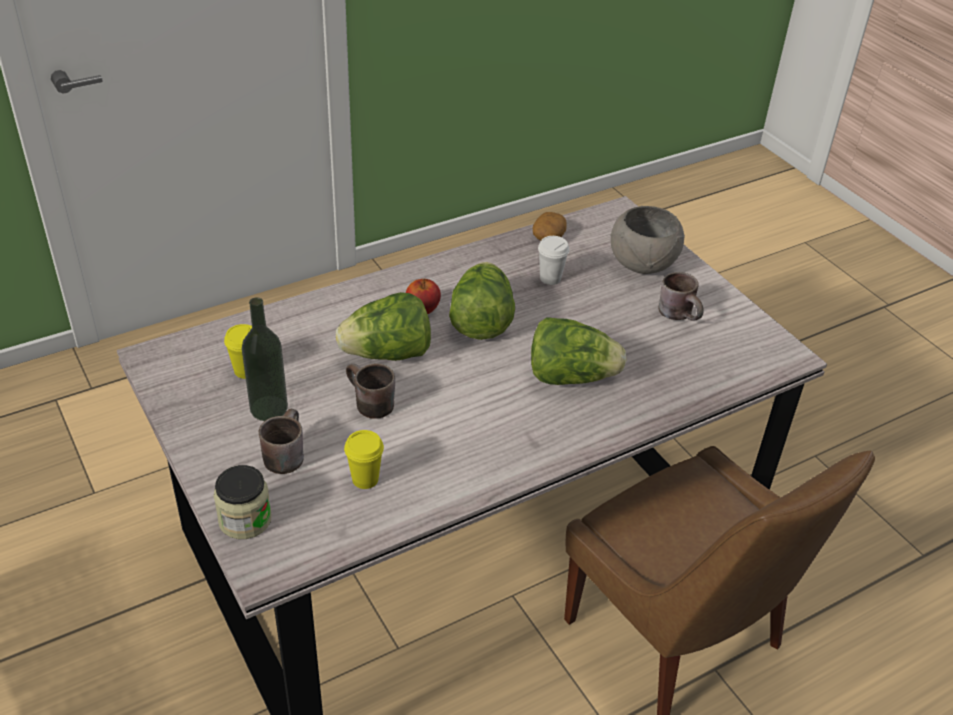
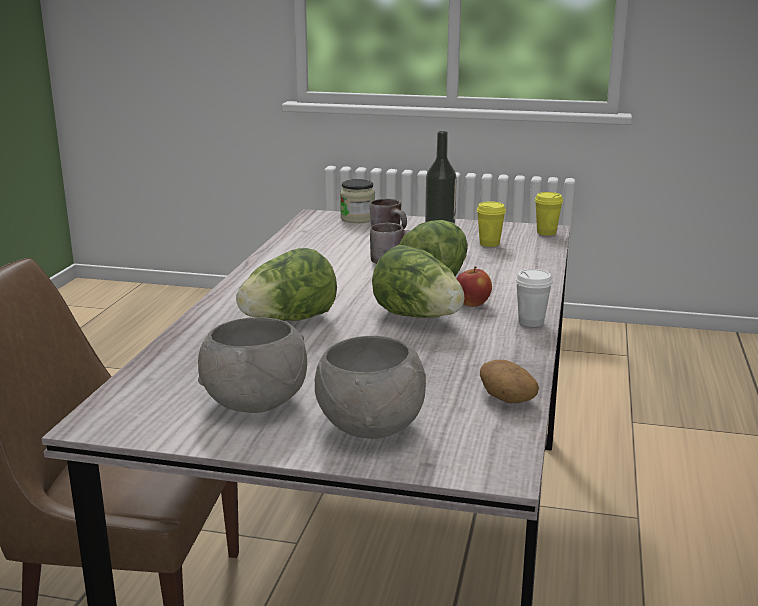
camera: 135 degrees right, 20 degrees down
yellow cup [344,430,384,489] -> yellow cup moved to [535,192,563,236]
white cup [538,236,569,285] -> white cup moved to [515,269,553,327]
brown mug [658,272,704,321] -> grey bowl [198,317,307,413]

